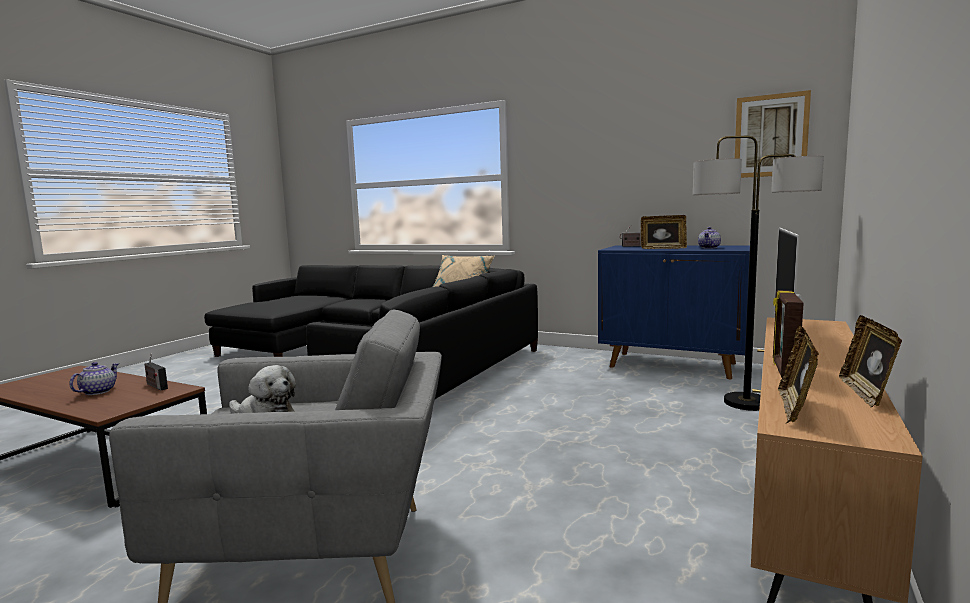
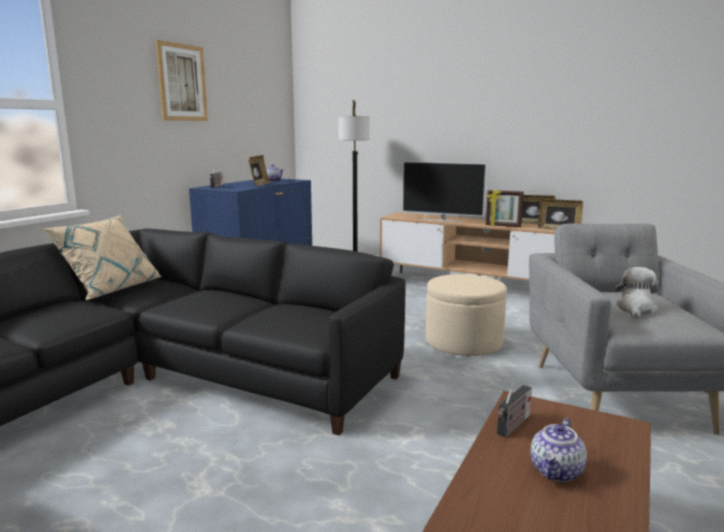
camera: 90 degrees left, 5 degrees up
teapot [69,362,120,395] -> teapot turned 75 degrees counterclockwise [530,418,587,482]
picture [735,90,811,178] -> picture moved to [155,40,208,121]
none -> beige ottoman [426,274,507,357]

